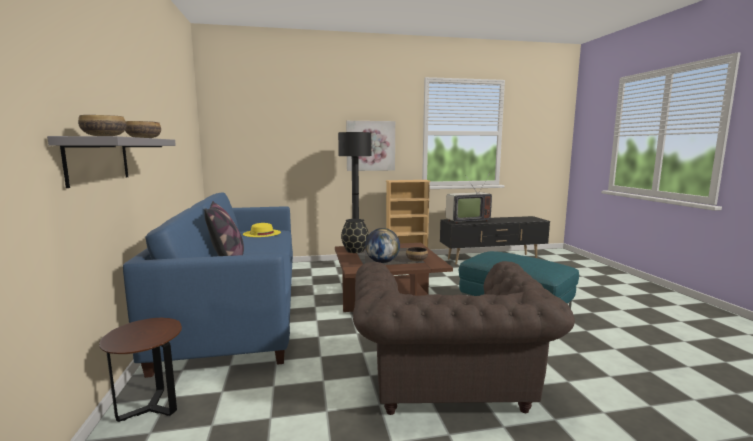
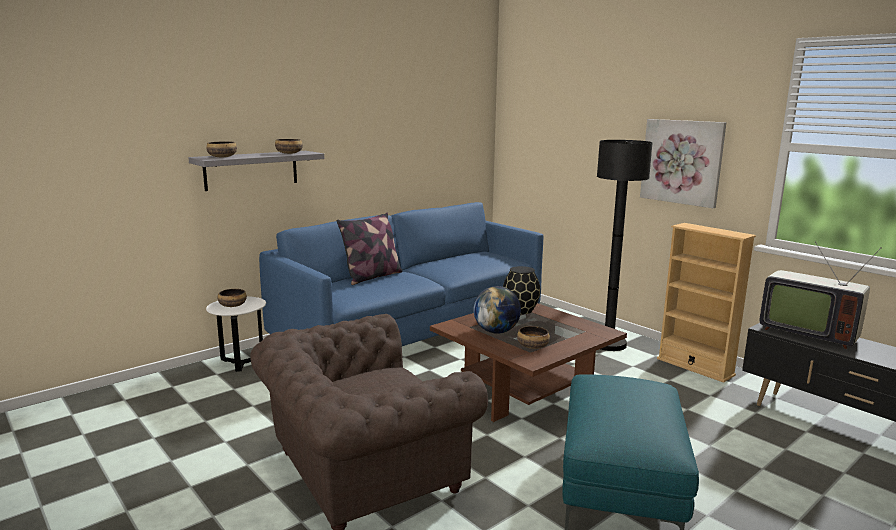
camera: 60 degrees right, 5 degrees up
brown side table [99,318,182,422] -> white side table [206,296,266,372]
yellow hat [243,223,281,237] -> none
none -> bowl [218,289,247,307]

